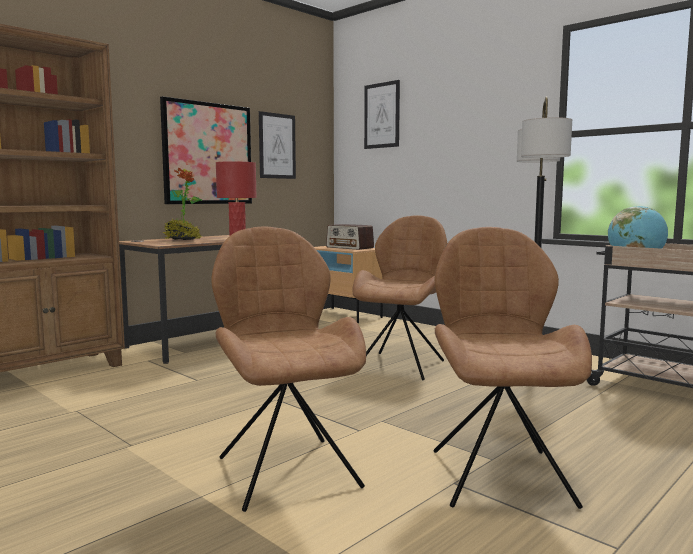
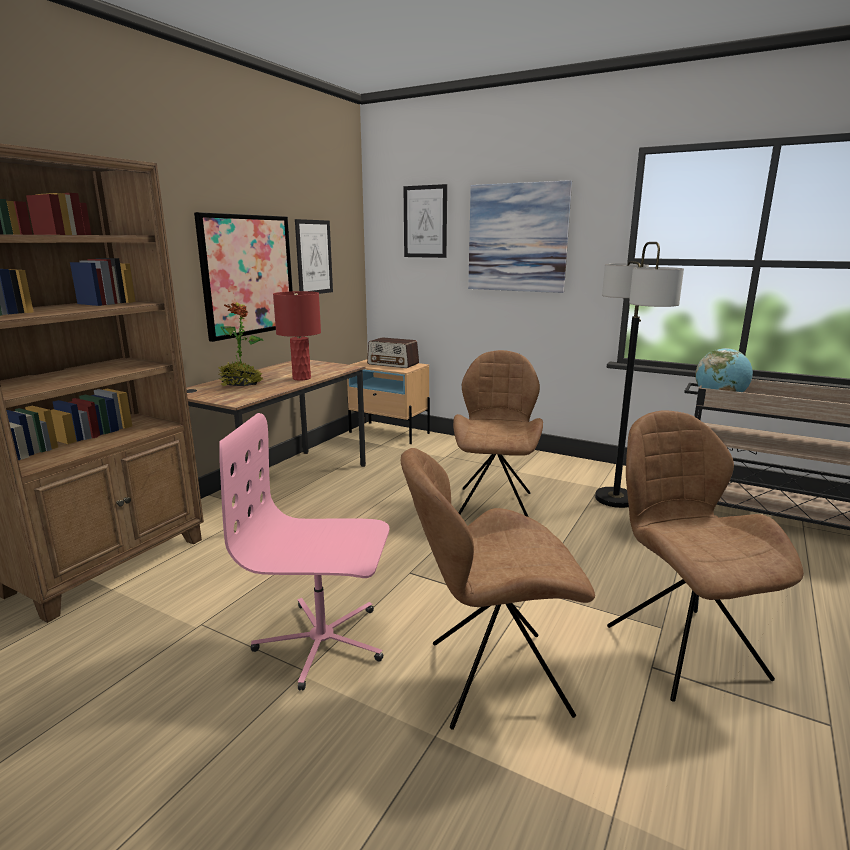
camera: 15 degrees left, 10 degrees up
brown chair [211,227,366,512] -> brown chair turned 60 degrees counterclockwise [401,448,595,730]
none -> pink office chair [219,413,389,691]
none -> picture [468,180,572,293]

